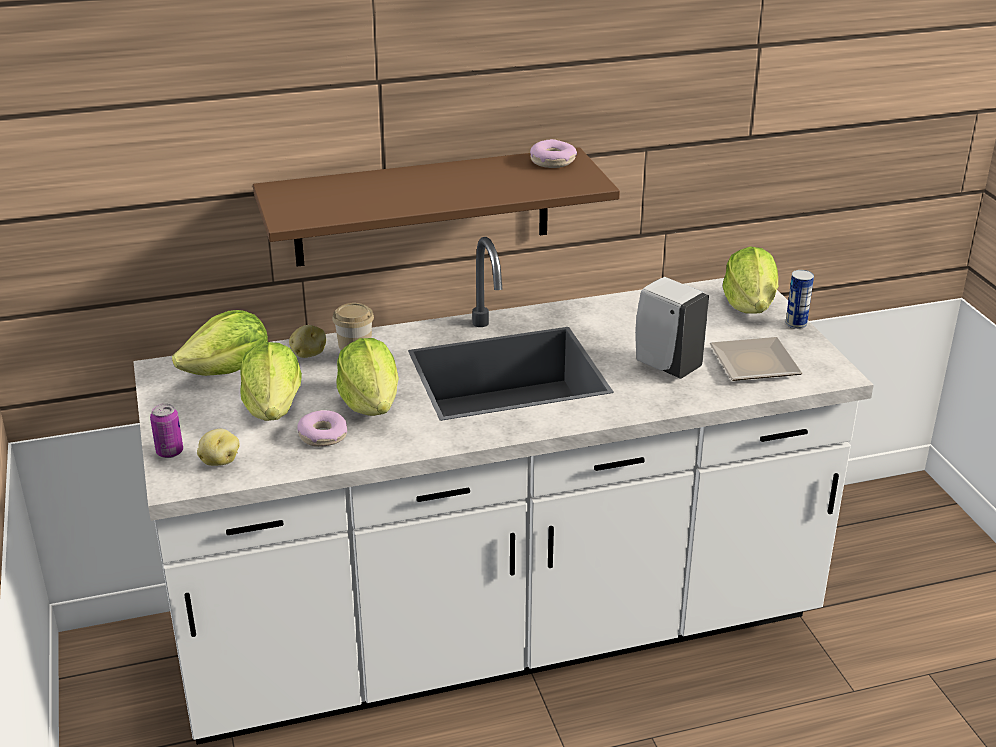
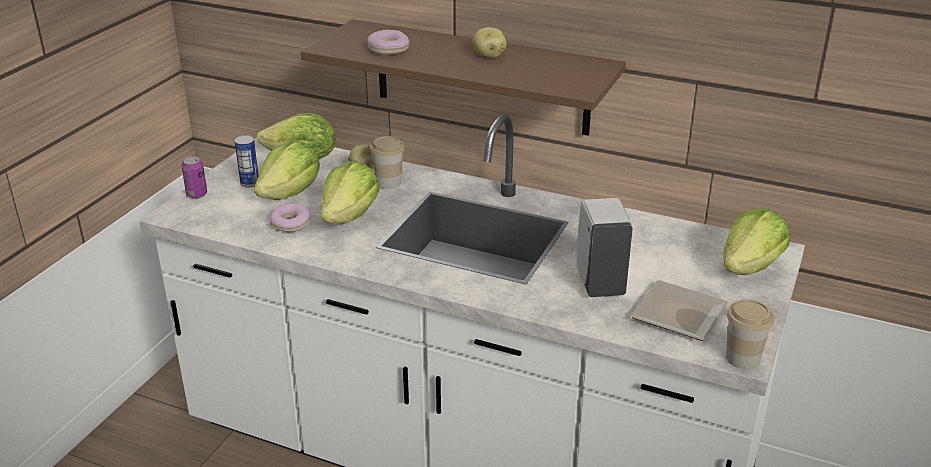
camera: 40 degrees right, 0 degrees up
potato [197,429,240,466] -> potato moved to [472,27,507,58]
donut [530,139,577,168] -> donut moved to [367,30,410,55]
can [786,270,814,329] -> can moved to [235,135,259,188]
none -> cup [726,300,774,369]

